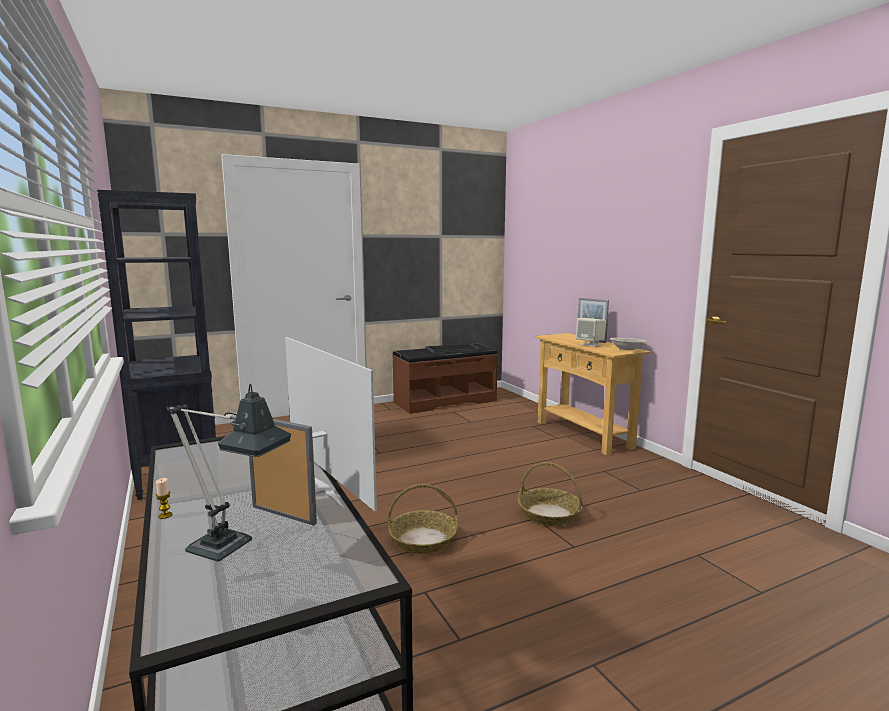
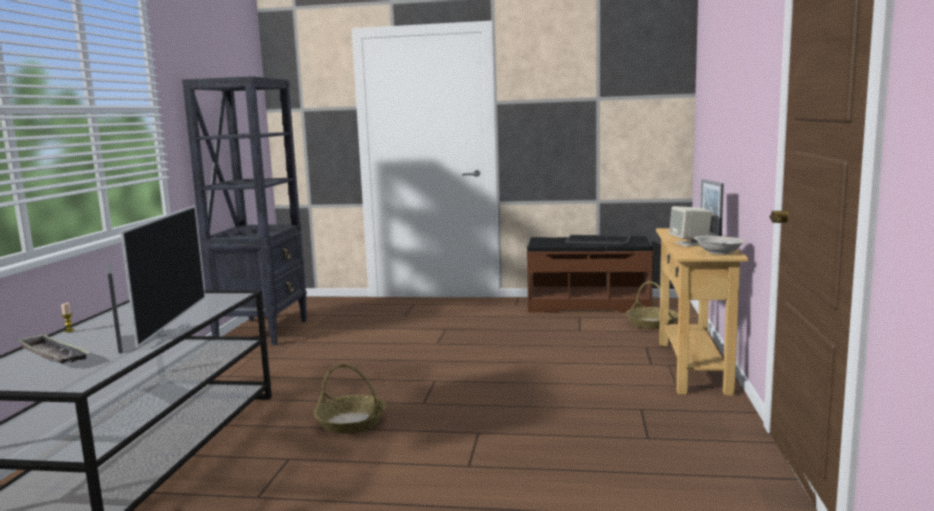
camera: 35 degrees right, 0 degrees up
table lamp [167,384,291,561] -> tray [17,334,90,363]
basket [518,462,583,526] -> basket moved to [626,281,678,329]

